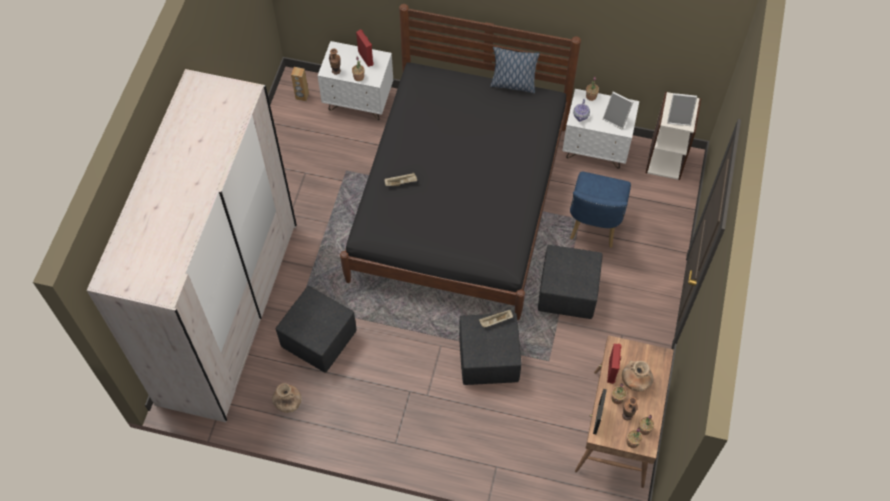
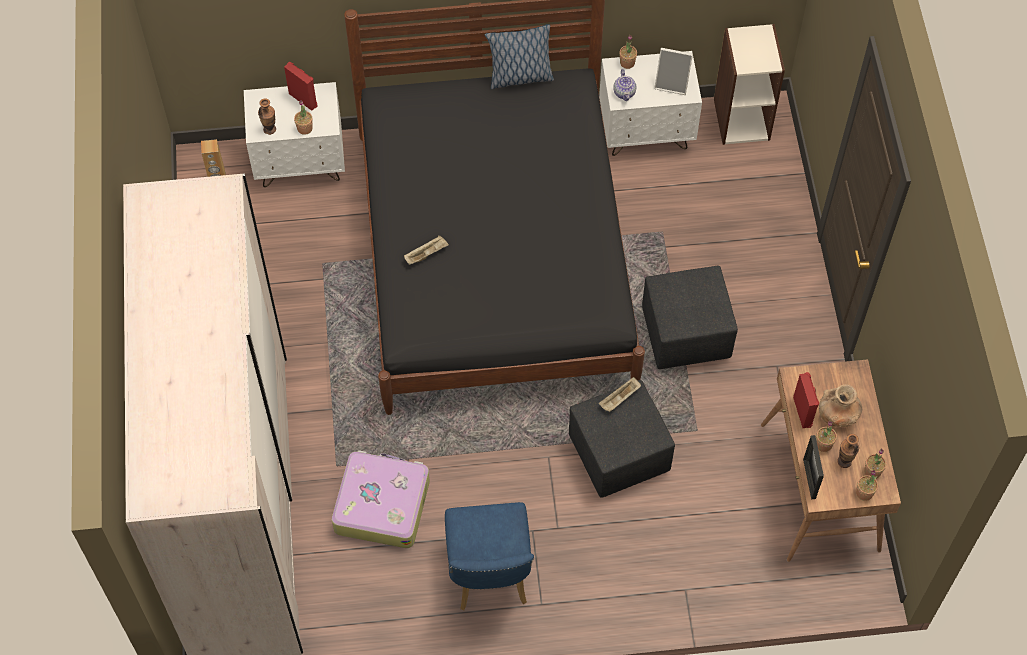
camera: 20 degrees left, 0 degrees up
brown vase [272,383,302,413] -> none
black ottoman [276,286,357,373] -> suitcase [332,450,430,548]
blue chair [570,172,631,248] -> blue chair moved to [445,502,534,610]
picture frame [667,93,697,126] -> none

